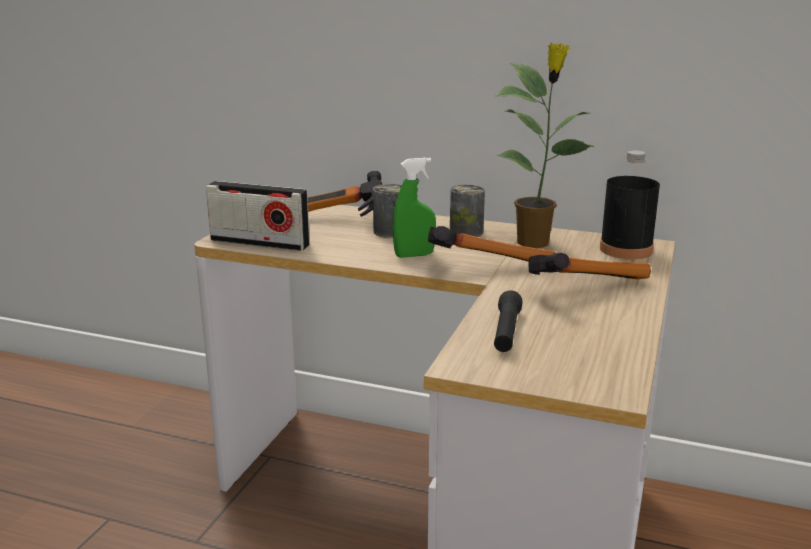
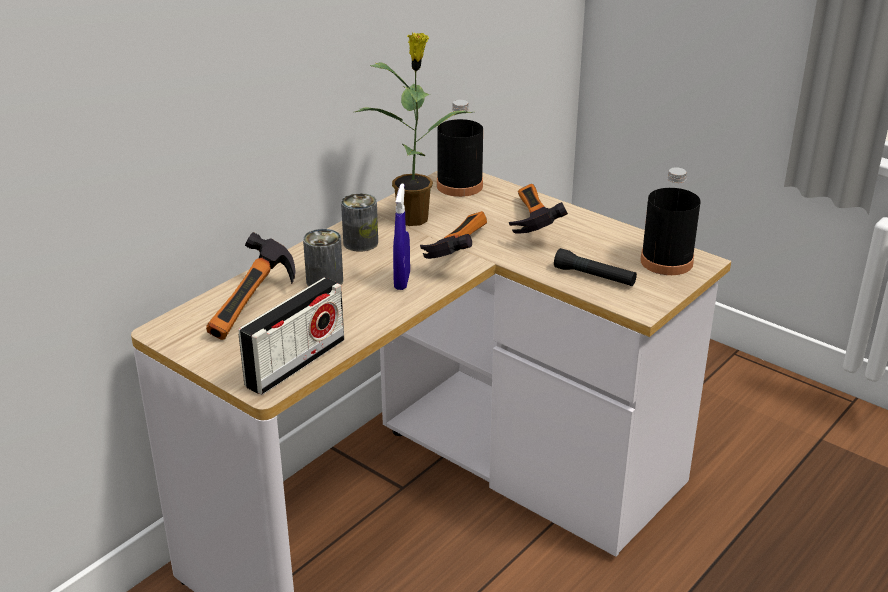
camera: 70 degrees left, 10 degrees up
green spray bottle [392,157,436,258] -> blue spray bottle [393,184,410,290]
none -> black bottle [640,167,701,275]

